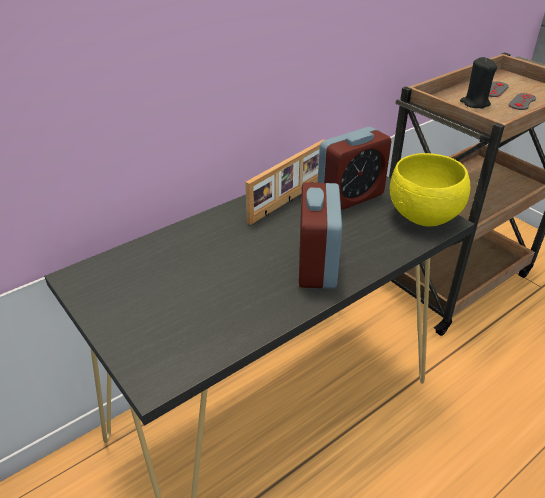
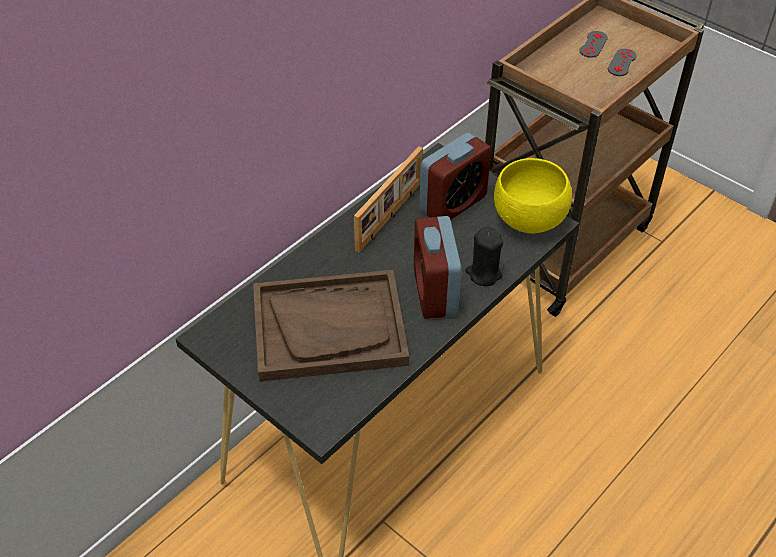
camera: 10 degrees left, 10 degrees up
black candle [460,57,497,108] -> black candle moved to [465,227,503,286]
none -> brown tray [253,270,409,382]

